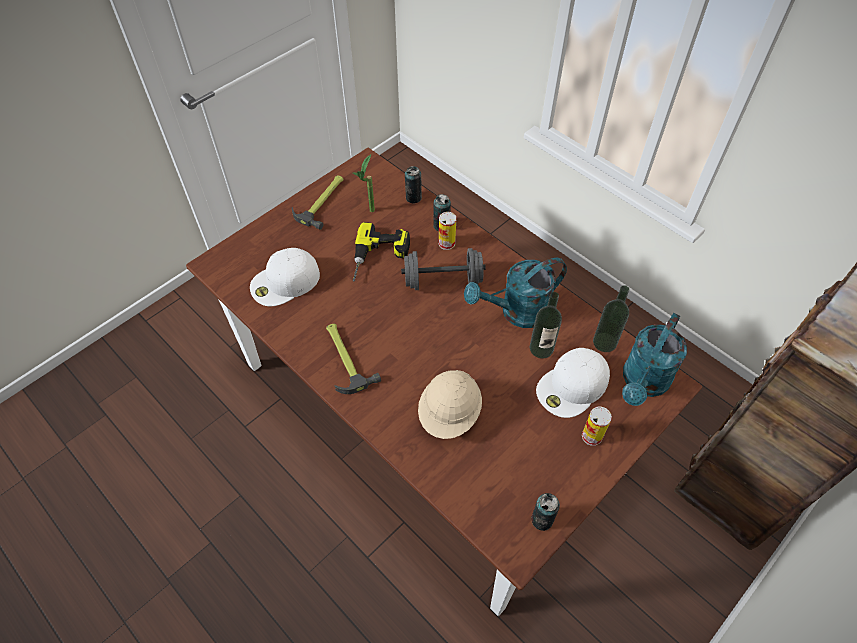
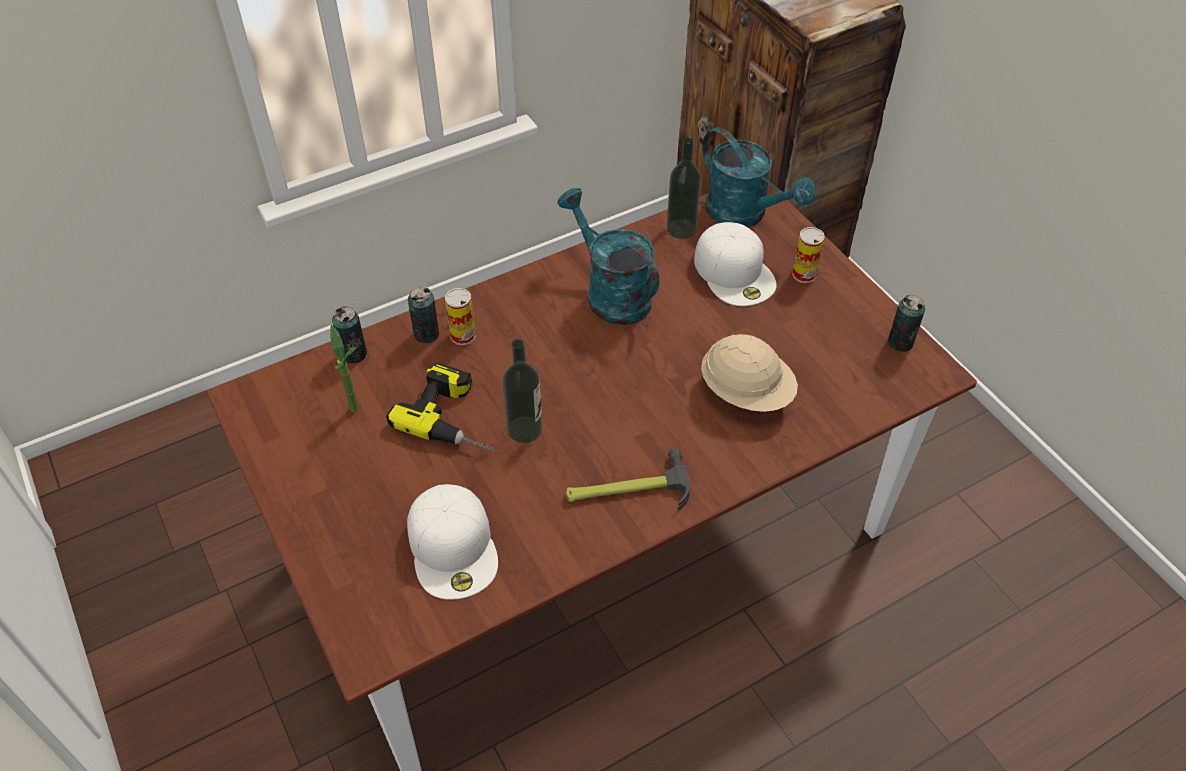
camera: 75 degrees left, 5 degrees down
hammer [292,175,344,230] -> none
grey dumbbell [401,248,485,290] -> none
turquoise watering can [464,258,567,328] -> turquoise watering can turned 150 degrees clockwise [557,188,659,325]
bottle [530,292,562,359] -> bottle moved to [503,339,542,443]

